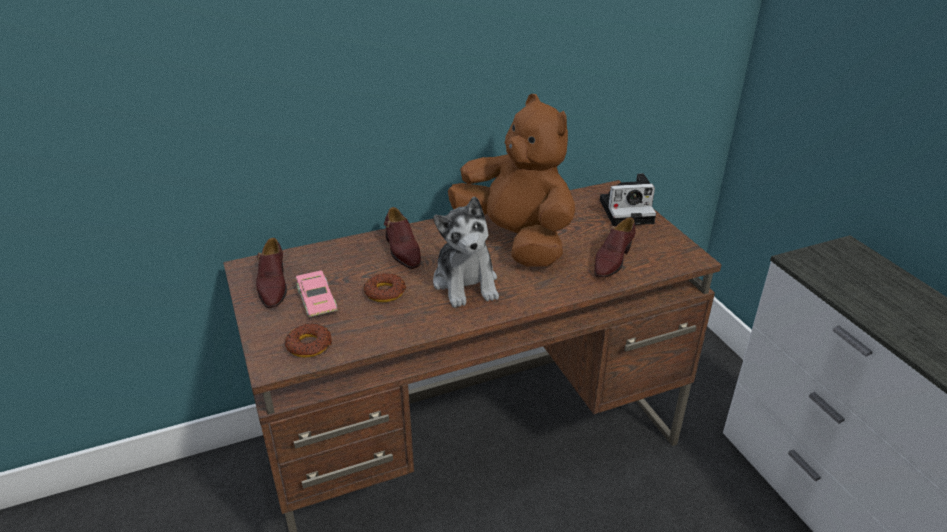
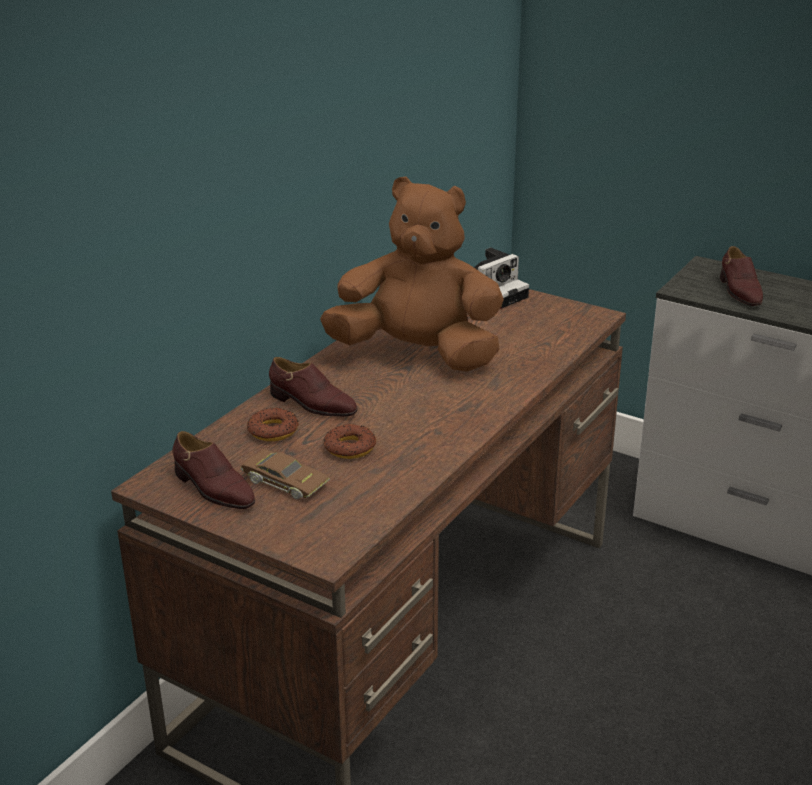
camera: 35 degrees left, 5 degrees down
donut [285,323,332,358] -> donut moved to [247,408,299,441]
pink toy car [296,271,337,317] -> brown toy car [240,449,330,499]
plush toy [433,197,499,307] -> none
brown shoe [594,217,635,278] -> brown shoe moved to [720,246,763,306]

